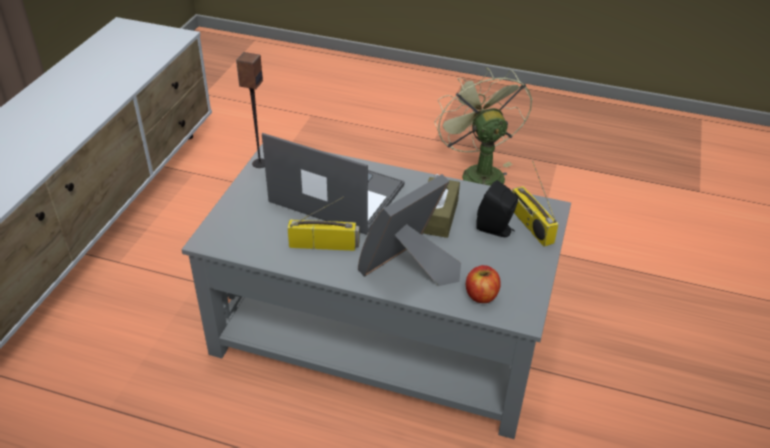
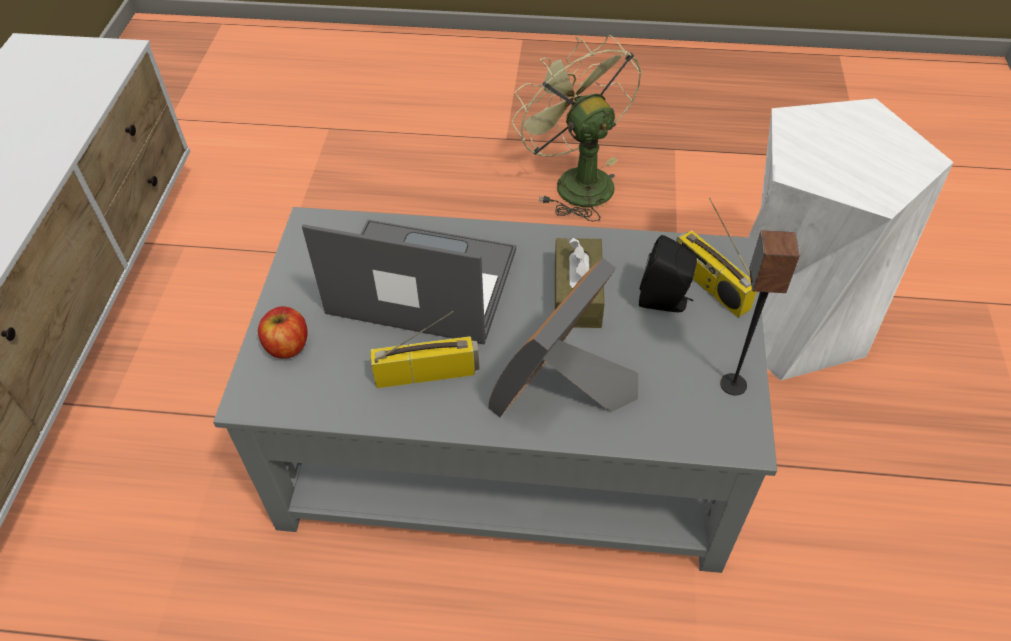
camera: 10 degrees left, 10 degrees up
speaker [236,52,265,168] -> speaker moved to [720,231,800,396]
apple [466,265,501,303] -> apple moved to [258,306,307,359]
none -> white stool [748,98,953,381]

